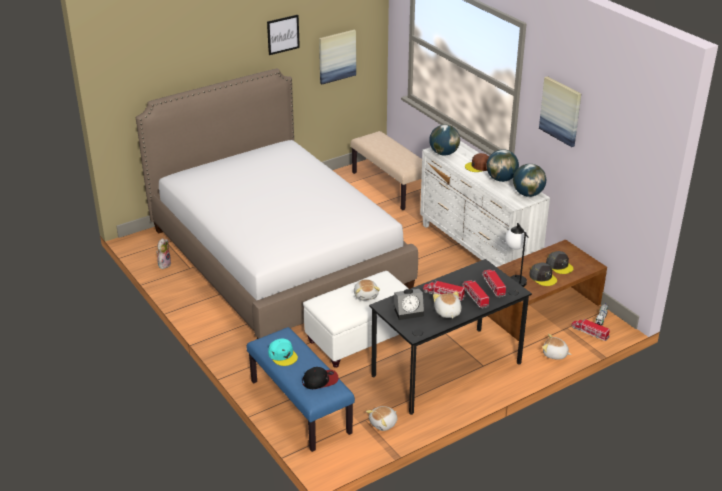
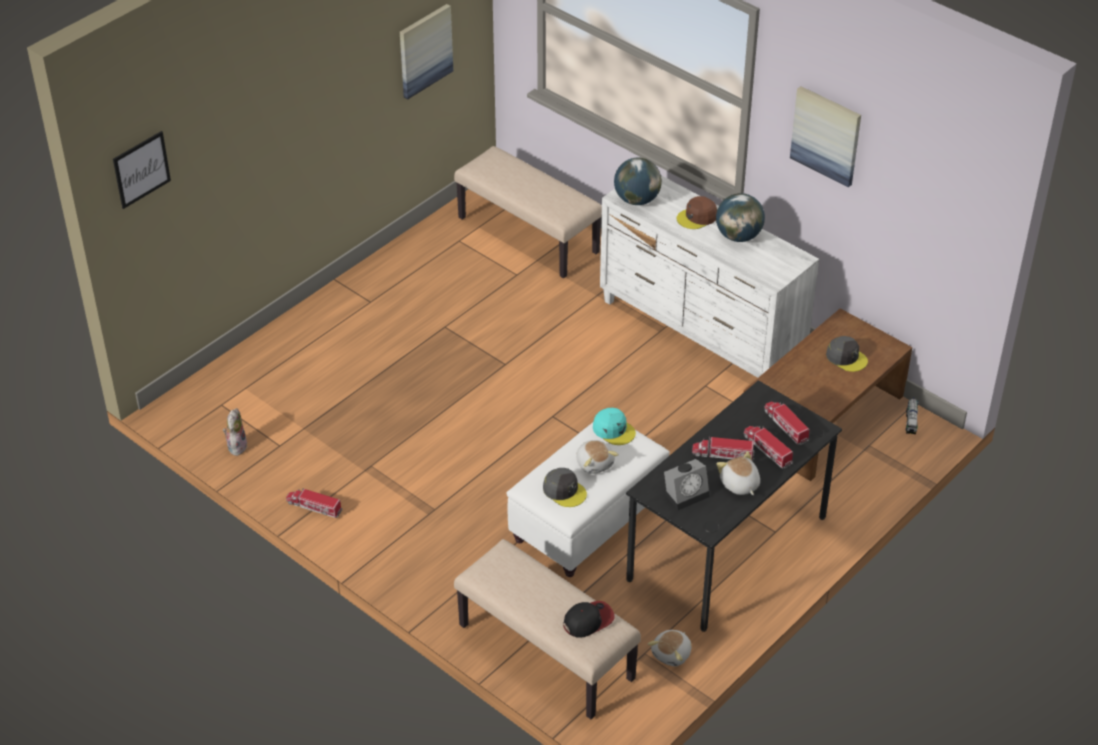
camera: 15 degrees left, 10 degrees up
bed [136,68,418,339] -> none
blue bench [247,327,355,452] -> beige bench [454,539,641,719]
picture [267,15,300,55] -> picture moved to [113,131,171,209]
turquoise cap [268,338,298,366] -> turquoise cap moved to [593,408,636,445]
table lamp [505,223,528,287] -> none
globe [513,164,546,197] -> none
grey cap [529,262,557,286] -> grey cap moved to [543,468,587,507]
plush toy [542,334,572,359] -> none
toy truck [571,319,610,341] -> toy truck moved to [286,489,342,518]

